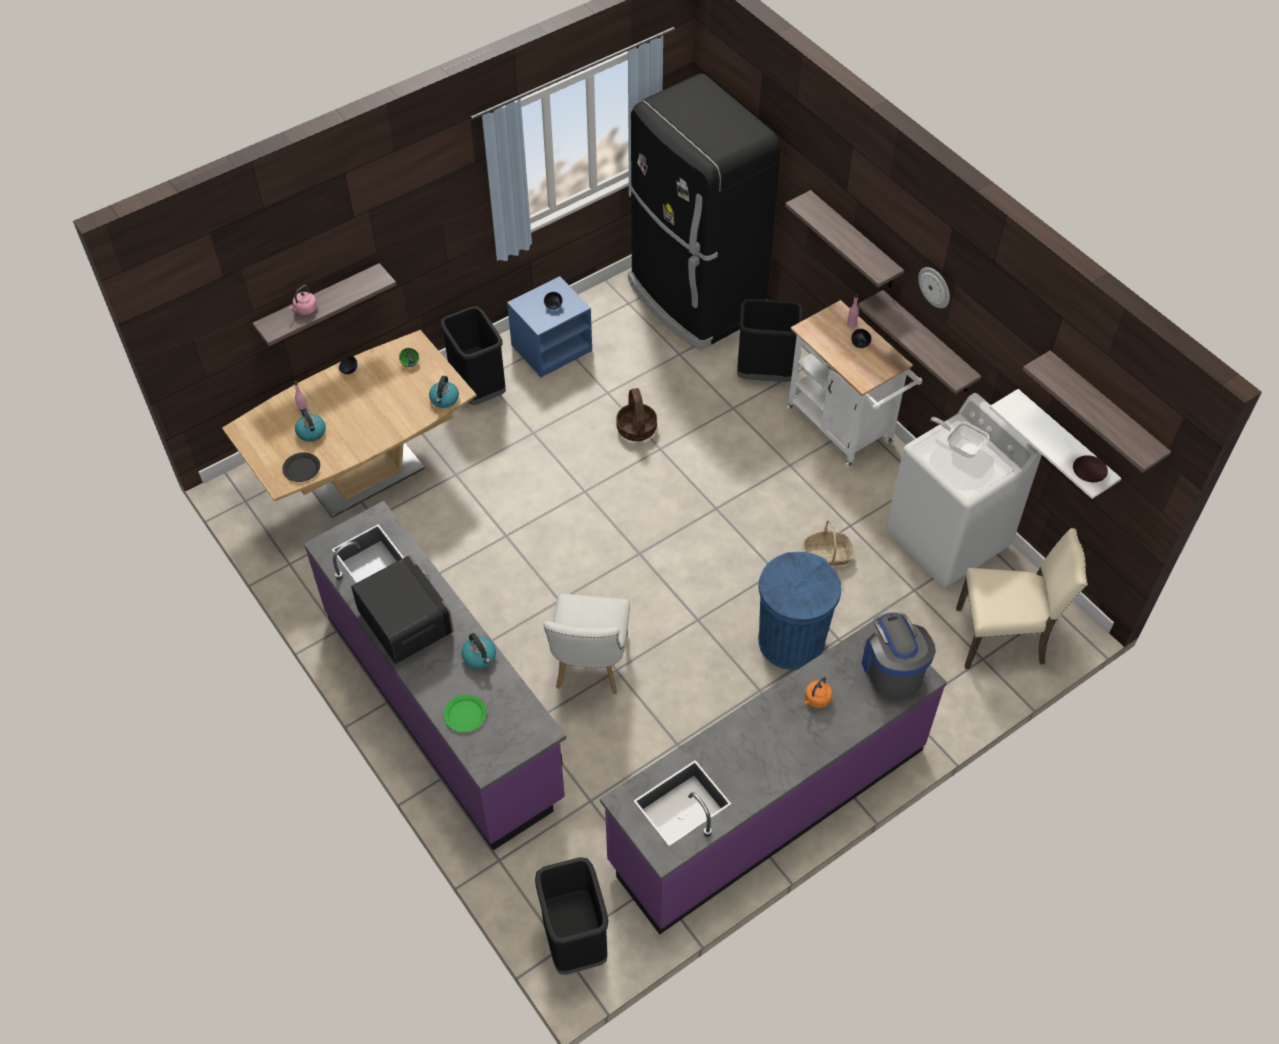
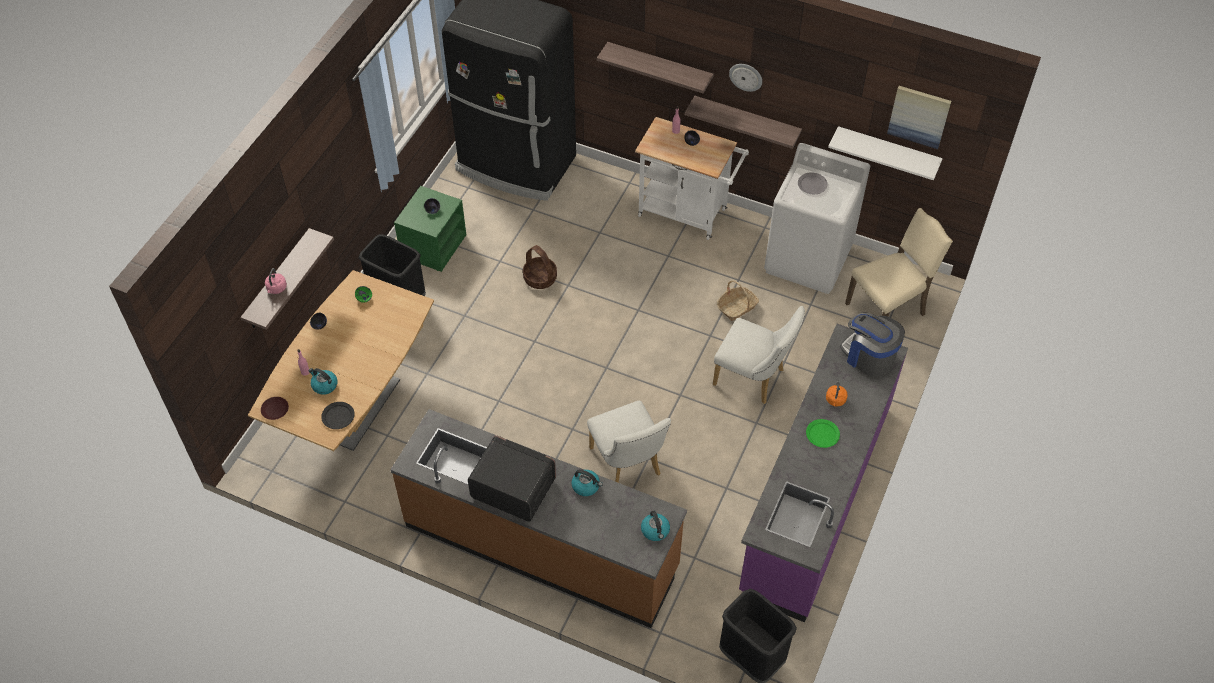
camera: 30 degrees left, 0 degrees up
purple counter [304,501,566,850] -> brown counter [390,409,687,628]
kettle [429,376,459,408] -> kettle moved to [641,511,670,541]
green plate [444,695,487,733] -> green plate moved to [806,419,840,448]
blue nightstand [507,276,592,378] -> green nightstand [394,186,466,272]
black trash can [737,299,803,382] -> none
blue trash can [758,552,841,670] -> white chair [712,306,805,404]
frying pan [931,417,989,459] -> grey plate [798,172,828,194]
shelf [1023,350,1171,473] -> picture [887,86,951,149]
brown plate [1073,455,1108,482] -> brown plate moved to [261,397,289,420]

